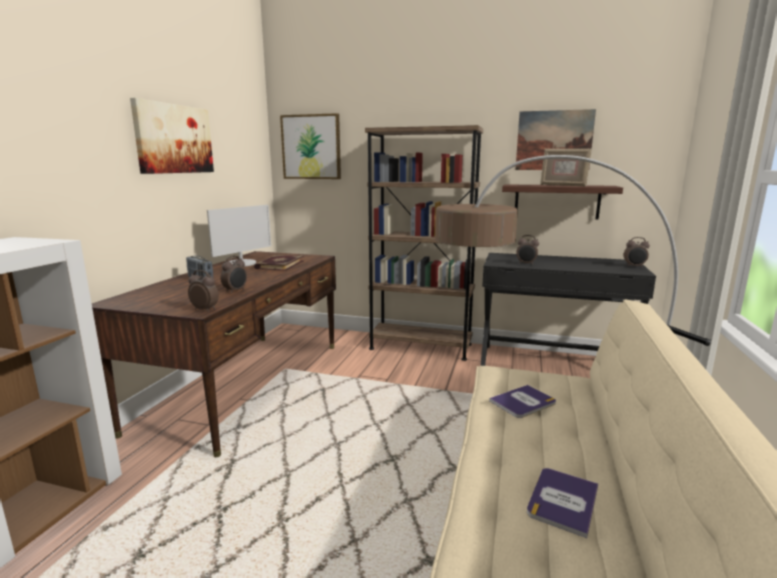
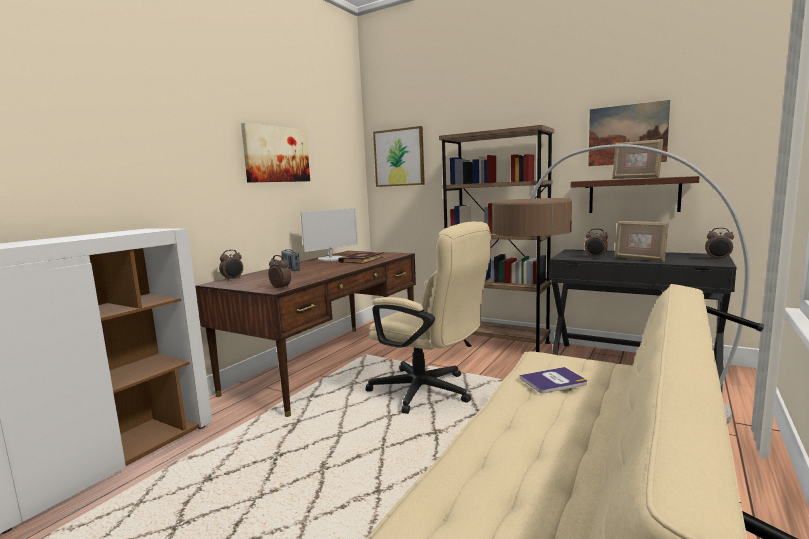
camera: 15 degrees right, 5 degrees down
alarm clock [221,256,247,293] -> alarm clock moved to [219,250,243,281]
book [527,468,598,538] -> none
none -> beige office chair [366,221,491,414]
none -> picture frame [614,221,669,262]

